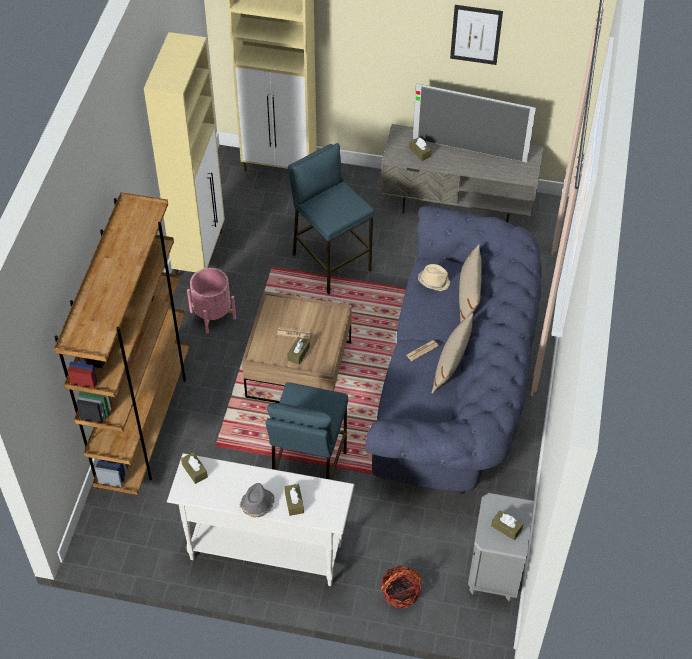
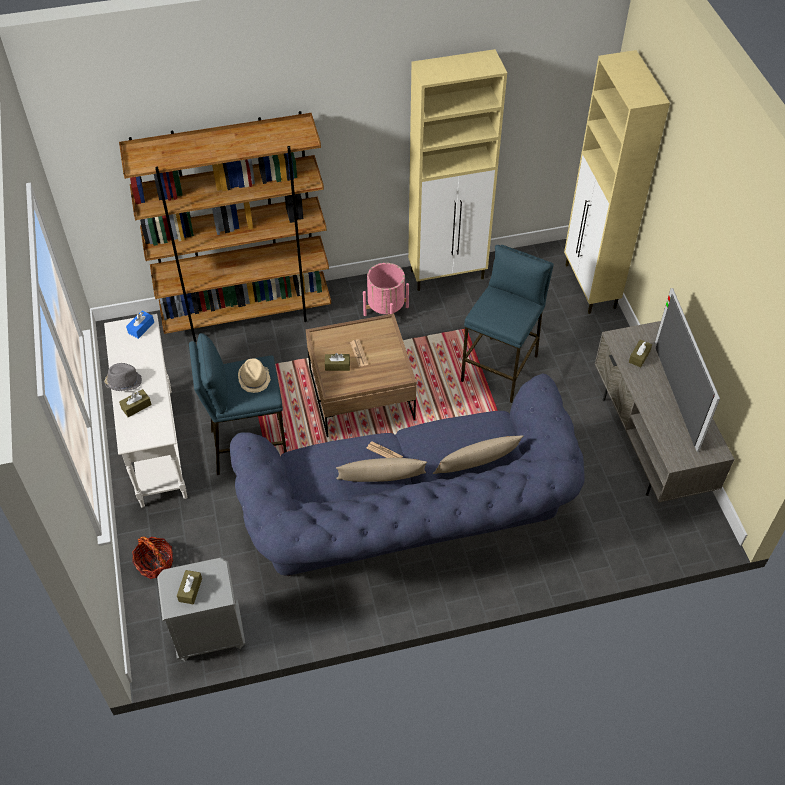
camera: 65 degrees right, 0 degrees up
brown tissue box [181,452,208,484] -> blue tissue box [126,310,154,339]
beige hat [418,264,450,291] -> beige hat moved to [238,358,271,393]
picture [450,5,503,65] -> none

